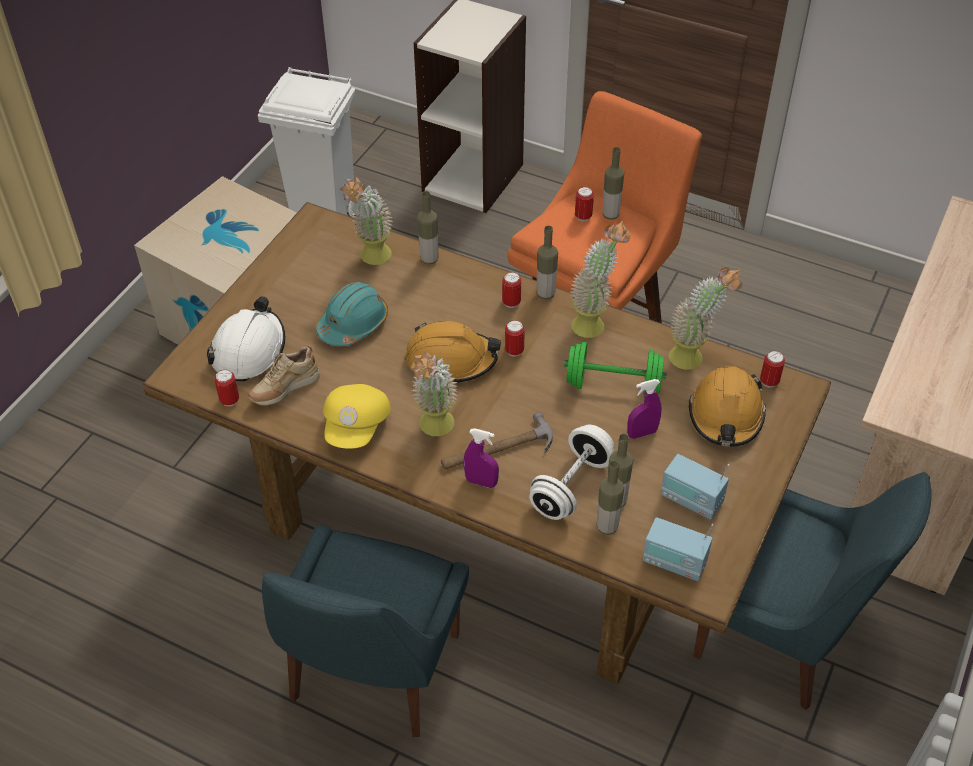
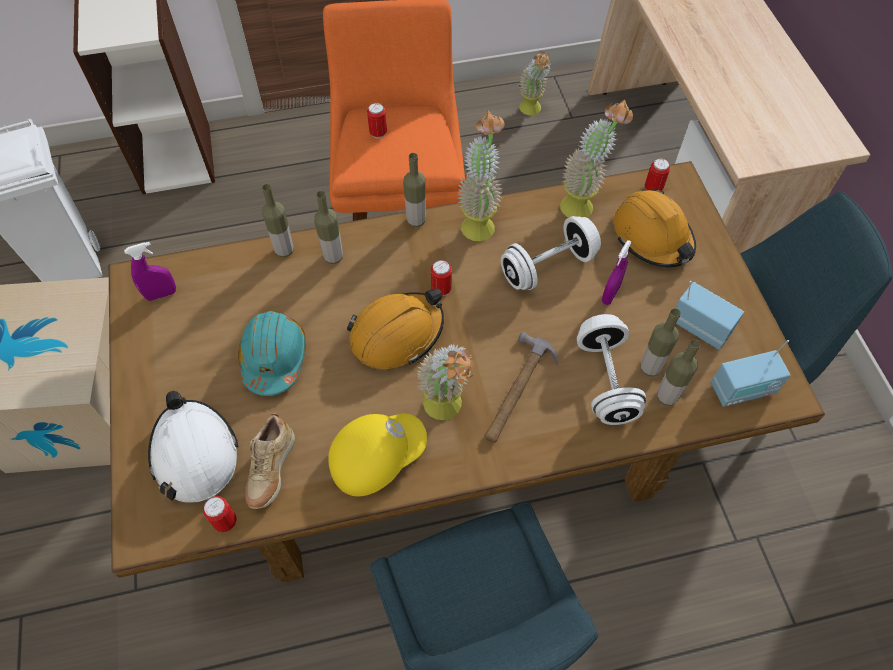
camera: 40 degrees left, 10 degrees up
yellow cap [323,384,391,449] -> yellow cap turned 90 degrees counterclockwise [328,414,427,496]
potted plant [340,177,393,265] -> potted plant moved to [518,51,551,115]
purple spray bottle [464,428,499,488] -> purple spray bottle moved to [124,242,176,301]
can [502,272,521,308] -> none
green dumbbell [564,342,667,397] -> white dumbbell [501,216,601,290]
bottle [603,147,624,220] -> bottle moved to [314,191,343,264]
radio [661,454,729,520] -> radio turned 135 degrees counterclockwise [676,281,744,350]

